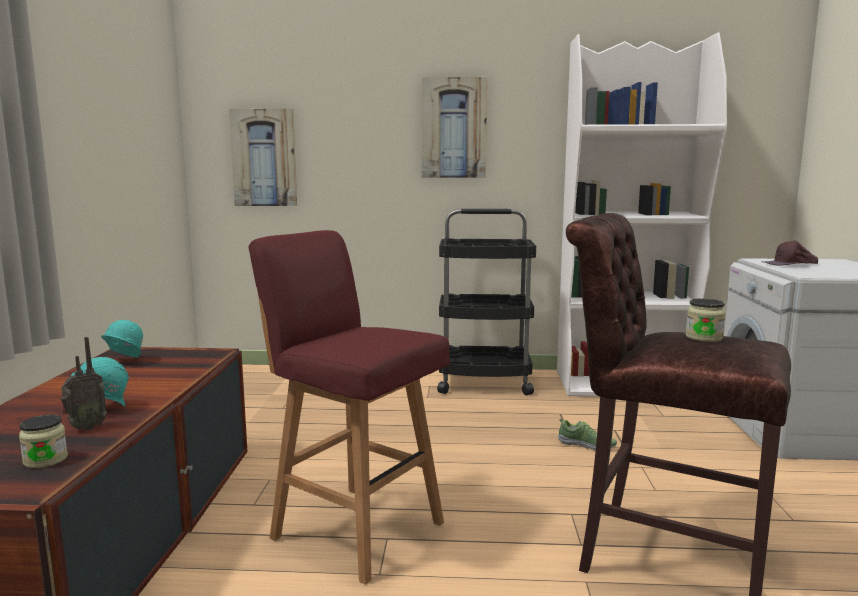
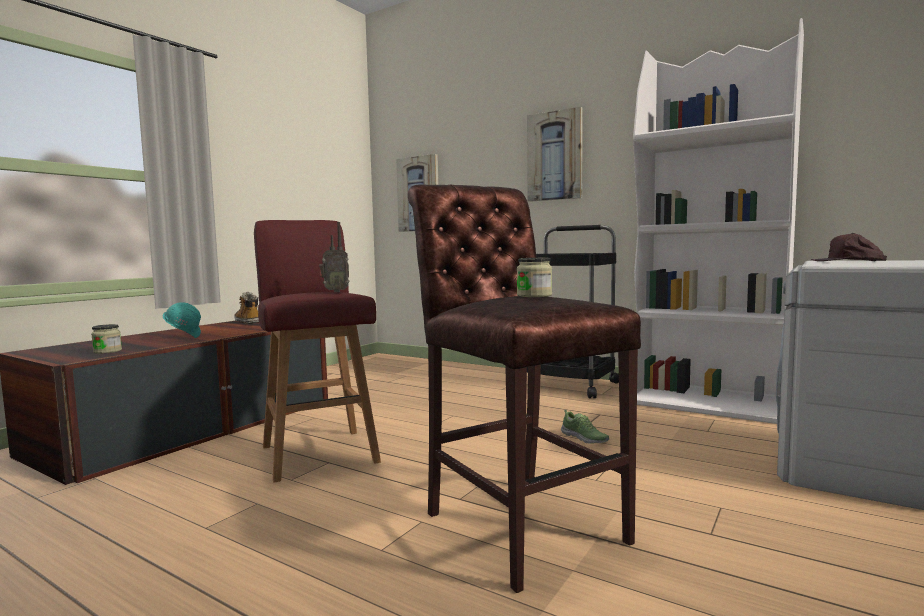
camera: 30 degrees right, 5 degrees down
radio [60,337,107,431] -> radio moved to [319,222,350,292]
turquoise hard hat [101,320,143,358] -> boot [234,292,259,324]

